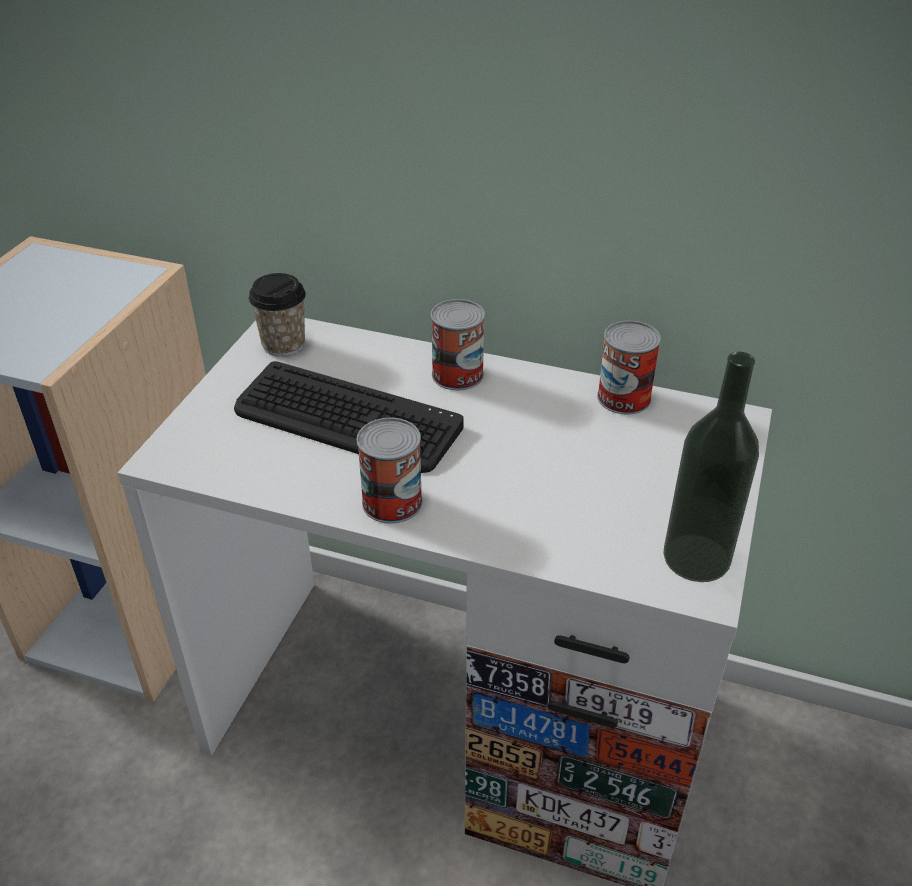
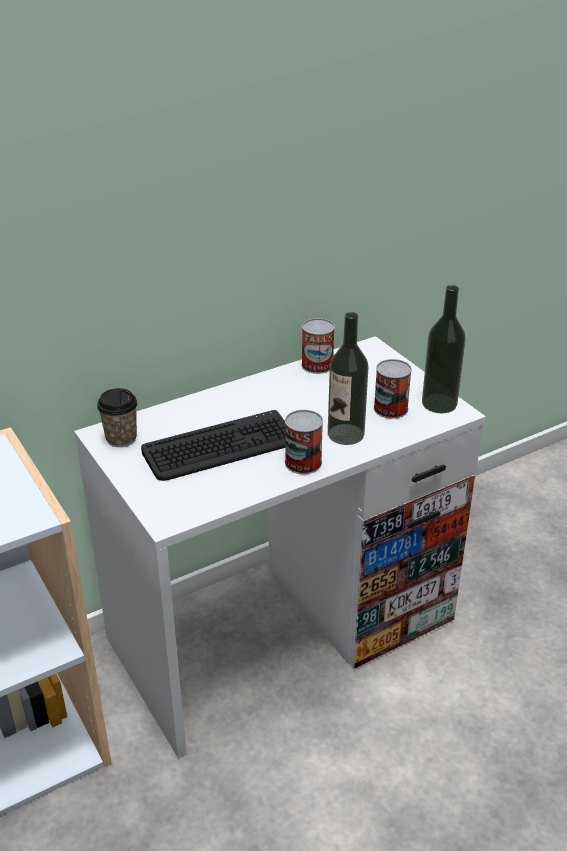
camera: 50 degrees left, 5 degrees down
can [431,299,485,390] -> can moved to [374,359,412,419]
none -> bottle [328,312,368,445]

